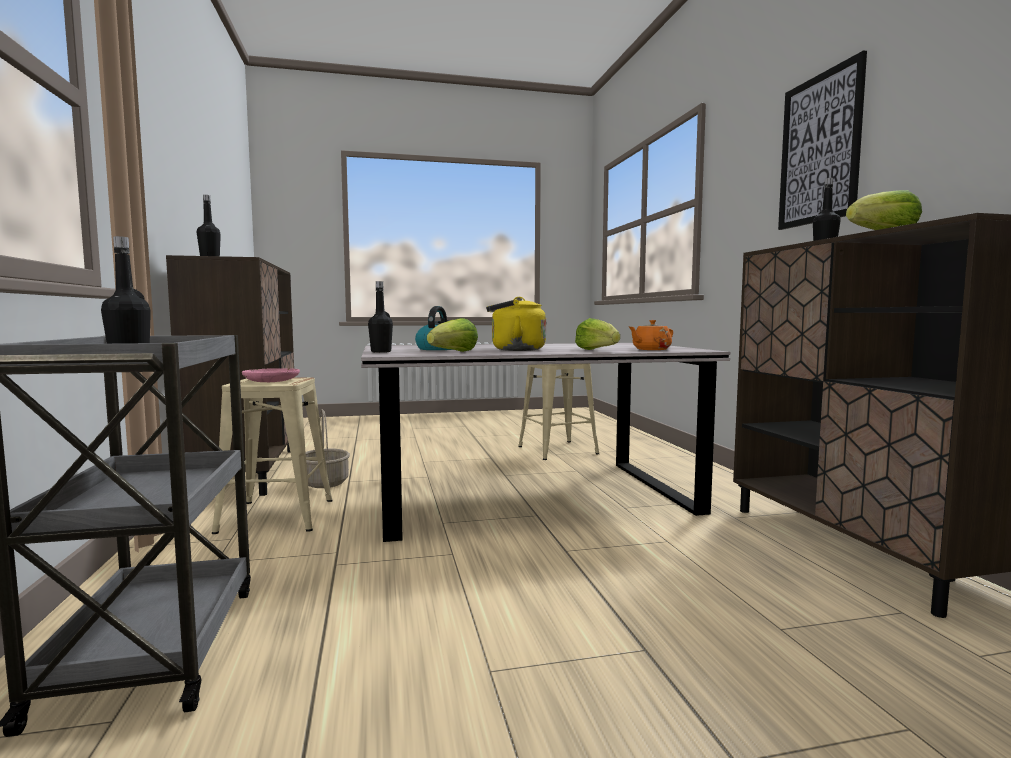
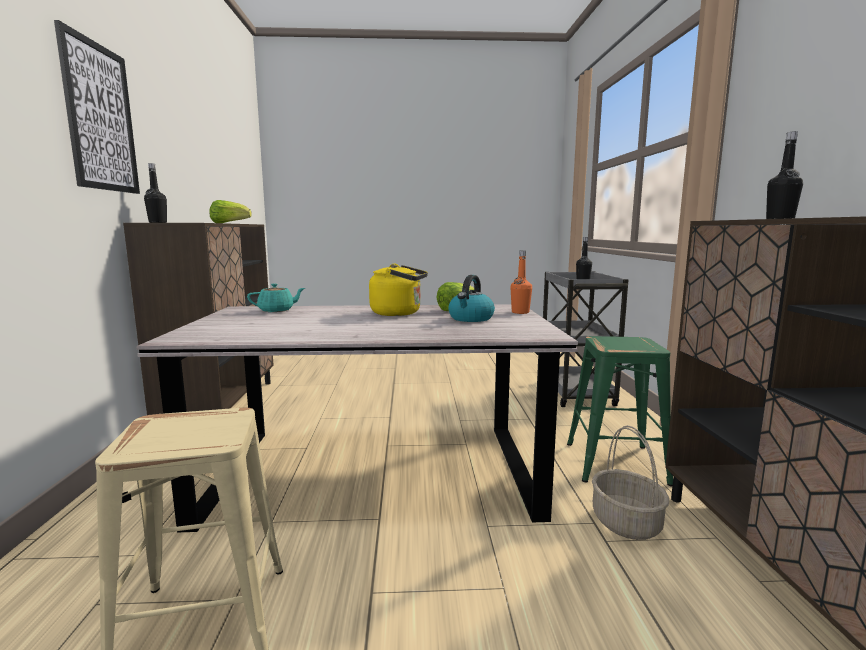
camera: 170 degrees left, 5 degrees up
beige stool [212,377,333,534] -> green stool [567,336,673,486]
pink plate [242,368,300,382] -> none
black bottle [368,281,393,353] -> orange bottle [511,251,532,314]
lettuce [575,318,620,350] -> none
orange teapot [629,320,673,350] -> turquoise teapot [247,283,305,312]

